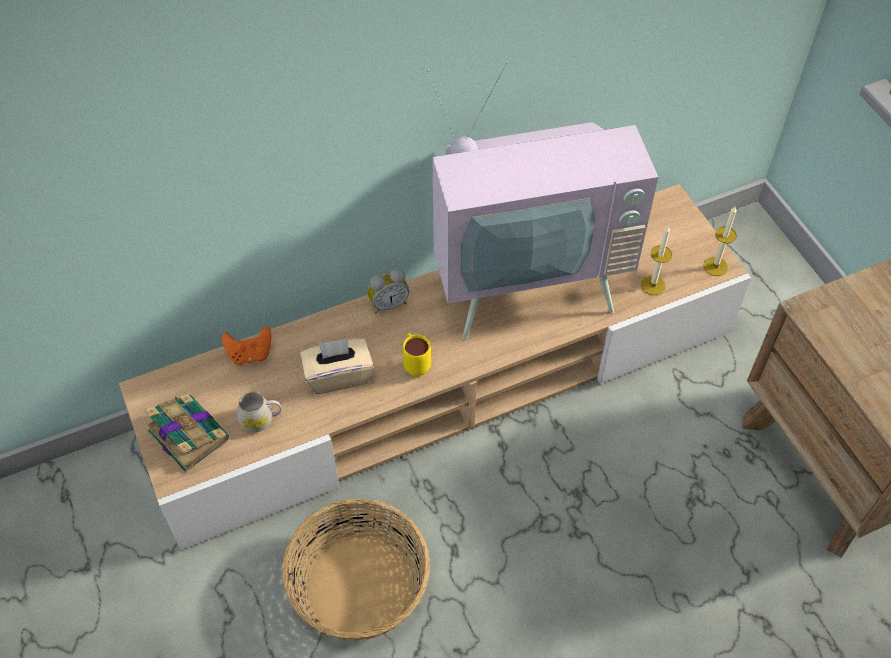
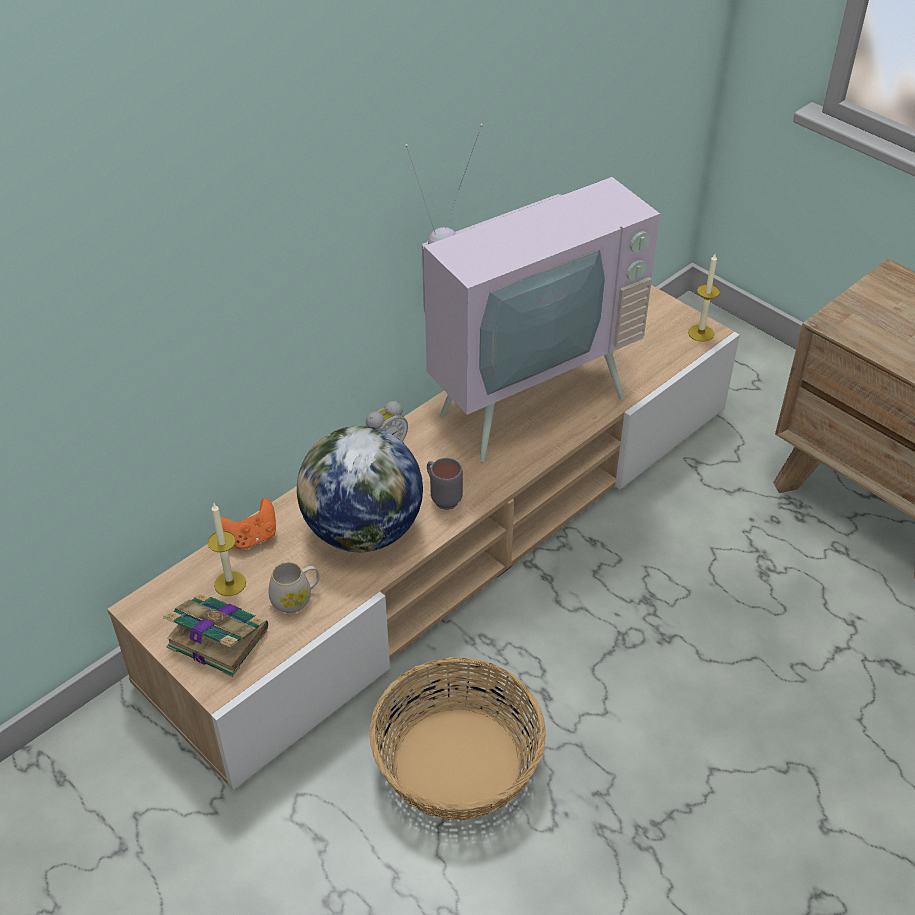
camera: 20 degrees left, 10 degrees down
beige tissue box [300,338,374,394] -> globe [297,426,423,552]
yellow mug [402,333,431,377] -> grey mug [427,458,463,510]
candle [641,225,672,295] -> candle moved to [208,504,246,596]

